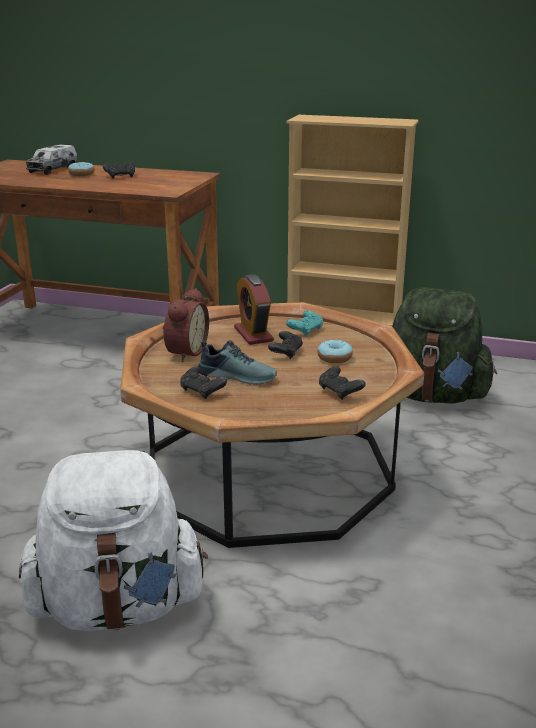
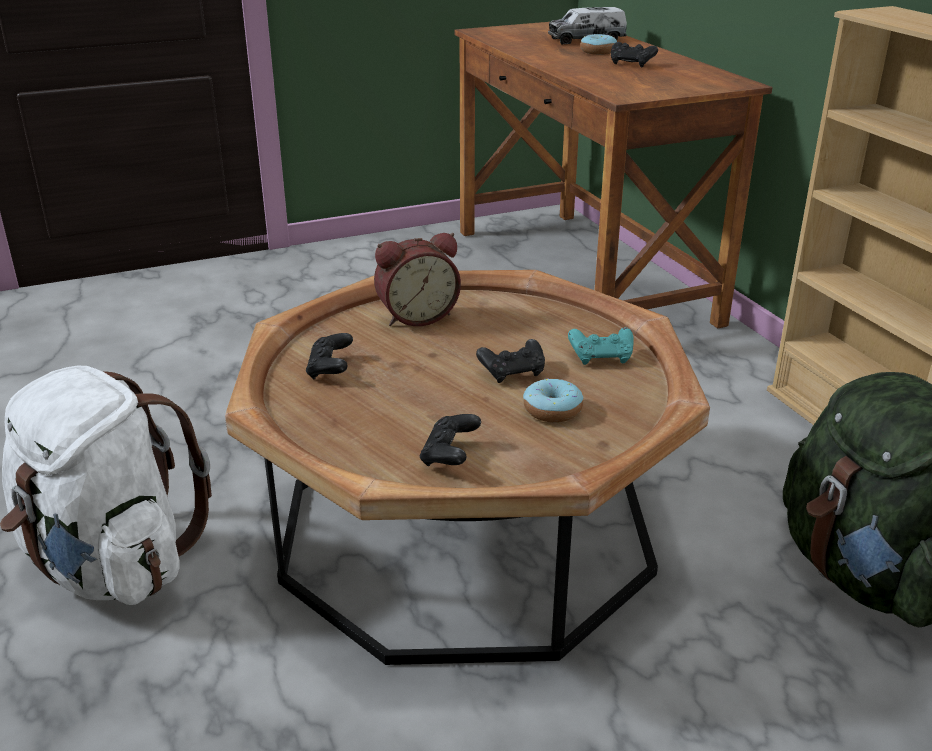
camera: 50 degrees right, 5 degrees up
shoe [198,340,277,385] -> none
alarm clock [234,274,274,345] -> none

